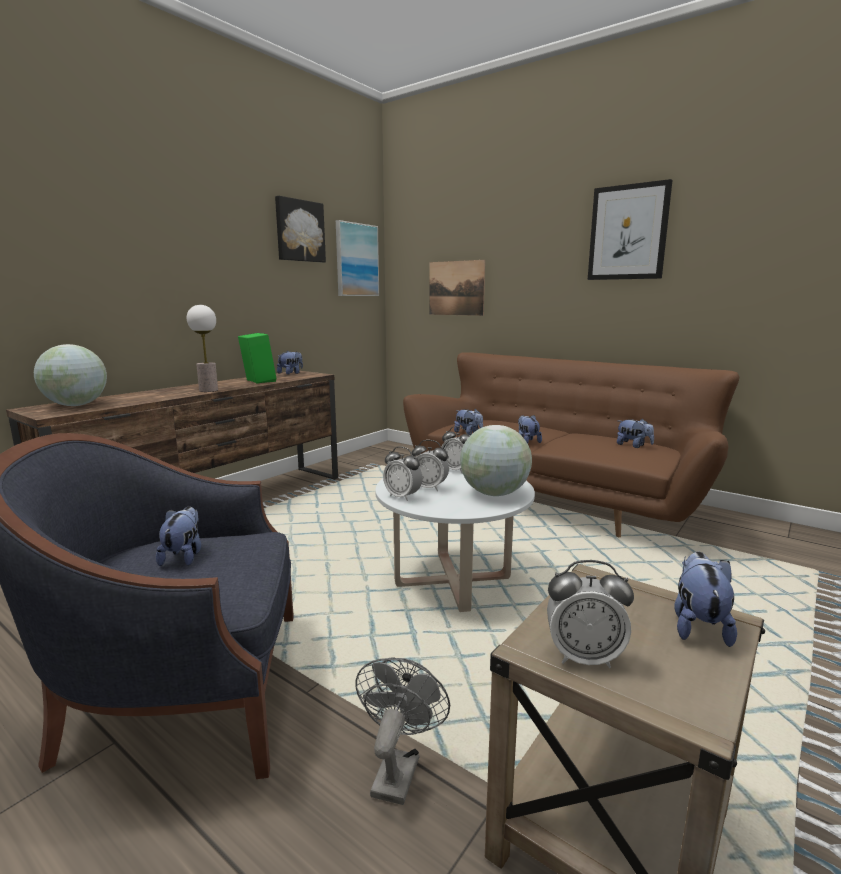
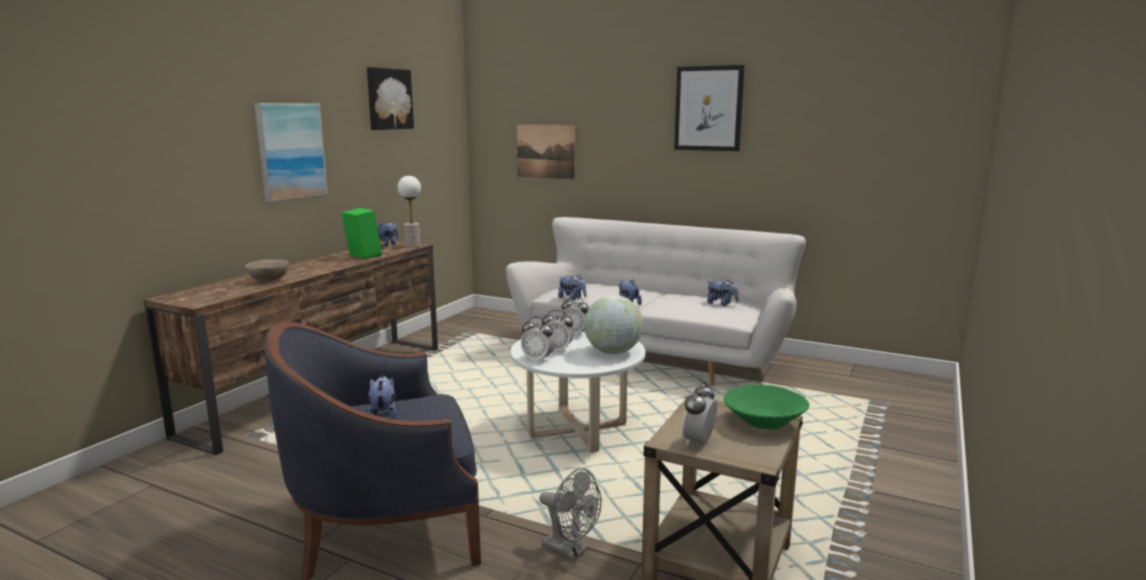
camera: 10 degrees left, 0 degrees up
globe [34,344,107,406] -> none
table lamp [187,305,218,392] -> table lamp moved to [398,176,421,248]
picture [336,220,379,296] -> picture moved to [254,103,328,202]
grey fan [355,657,450,805] -> grey fan turned 120 degrees clockwise [539,468,602,561]
brown sofa [403,352,739,537] -> white sofa [506,217,806,386]
alarm clock [547,560,634,668] -> alarm clock turned 120 degrees clockwise [682,381,717,446]
plush toy [674,552,737,647] -> green bowl [724,384,810,429]
none -> beige bowl [245,260,289,282]

